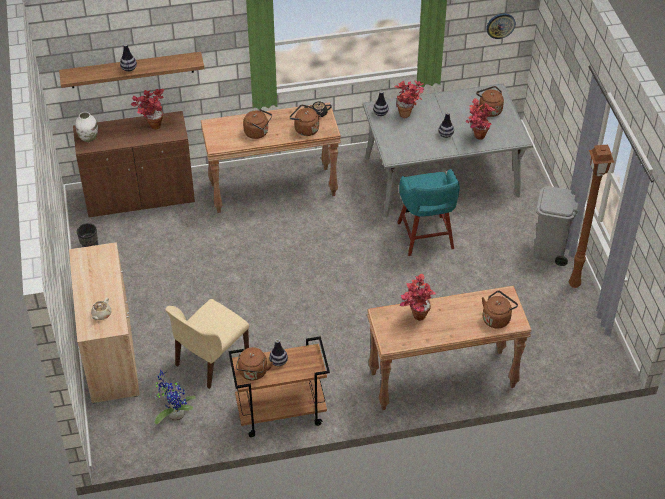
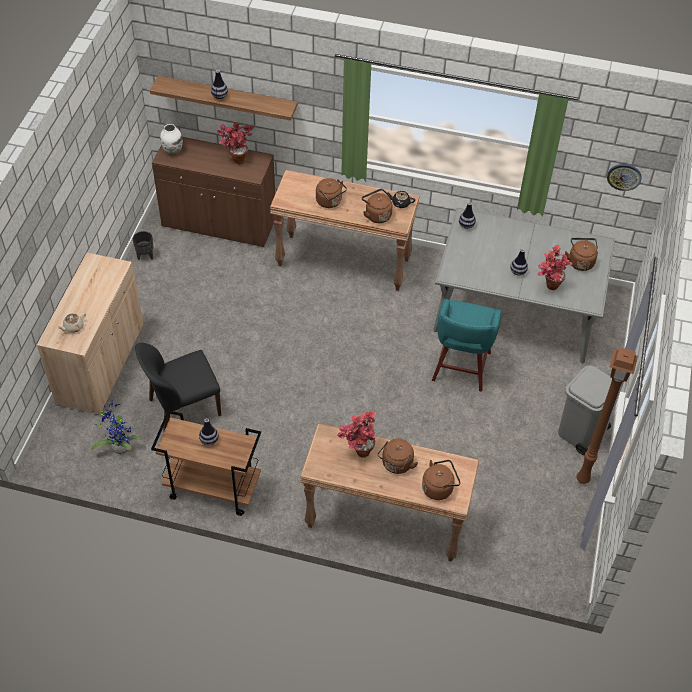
camera: 25 degrees right, 5 degrees up
beige chair [165,299,249,389] -> black chair [135,343,221,433]
brown kettle [236,347,273,381] -> brown kettle moved to [378,438,418,474]
potted plant [394,80,424,118] -> none

